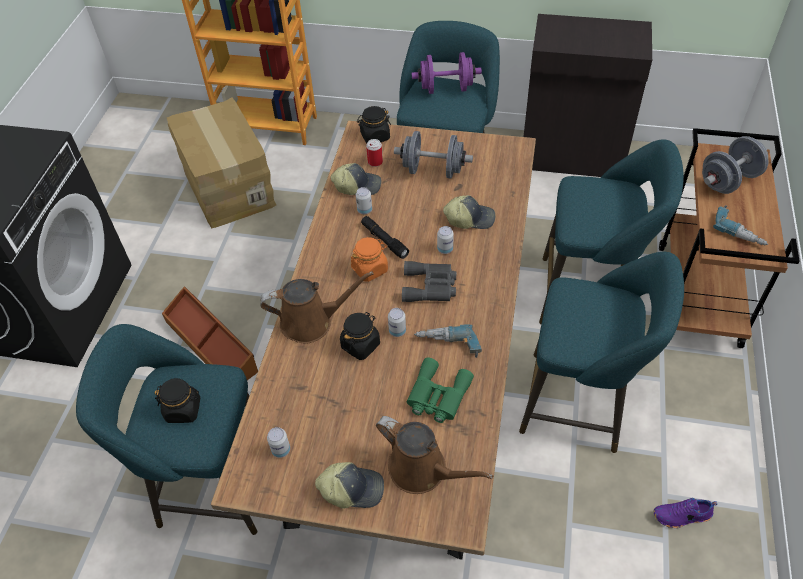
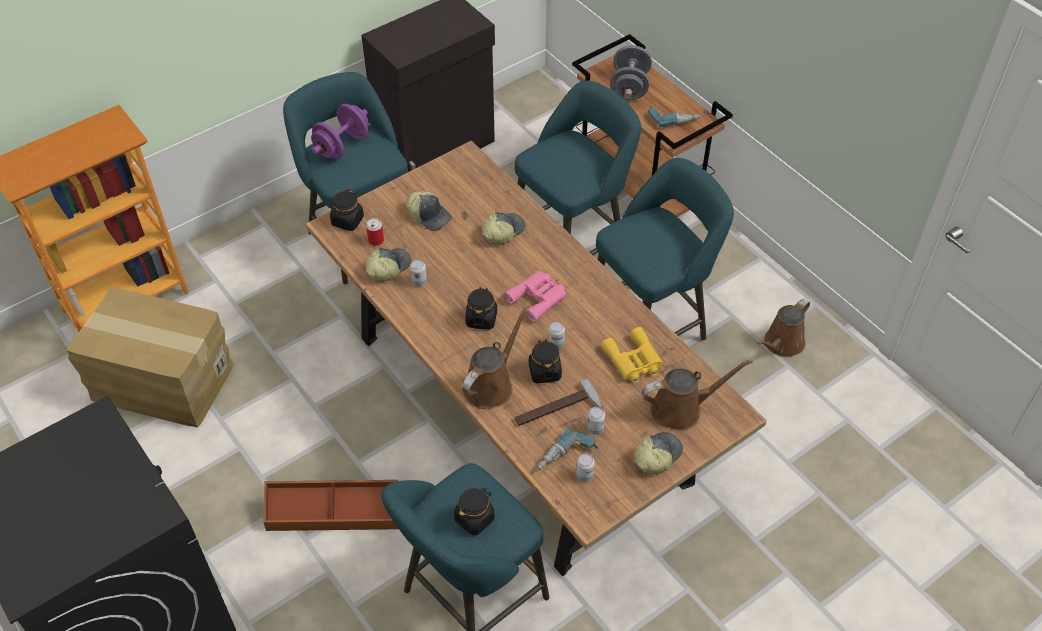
camera: 50 degrees left, 0 degrees up
orange jar [351,237,388,282] -> black jar [465,287,497,330]
black flashlight [361,216,409,259] -> none
grey dumbbell [394,131,473,178] -> cap [406,191,452,231]
grey binoculars [402,261,456,302] -> pink binoculars [504,271,566,322]
green binoculars [407,357,474,423] -> yellow binoculars [601,327,663,383]
power drill [414,324,482,358] -> power drill moved to [537,428,599,470]
can [437,226,454,254] -> can moved to [587,407,605,435]
purple shoe [653,498,717,528] -> brown watering can [757,298,810,357]
none -> hammer [515,378,602,426]

